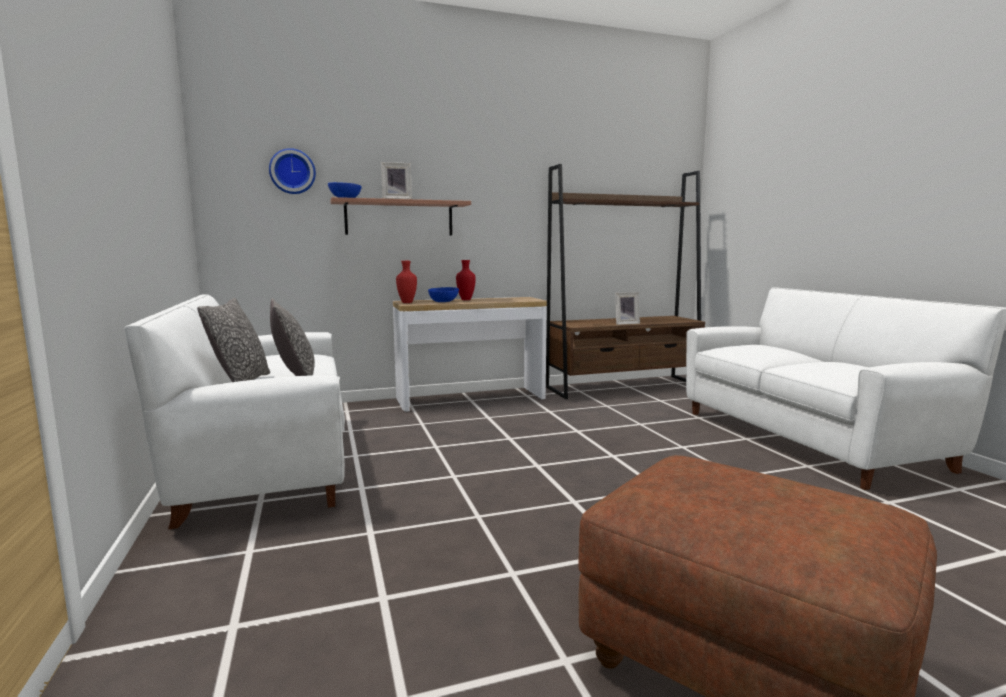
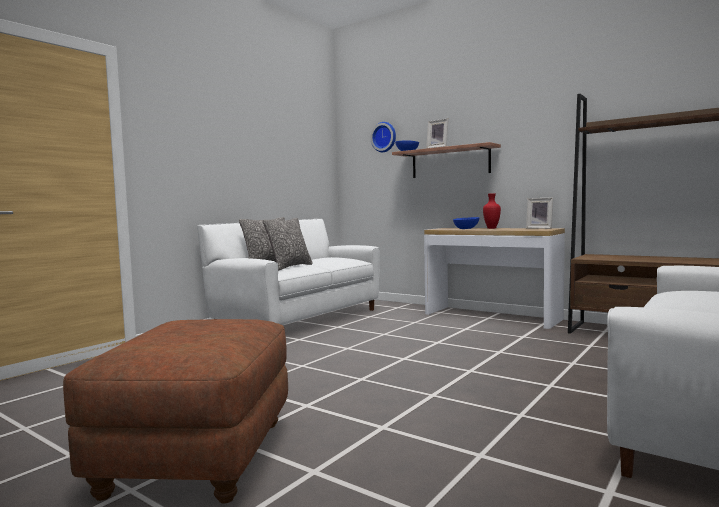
camera: 55 degrees right, 5 degrees down
red vase [396,261,417,303] -> none
picture frame [615,292,640,325] -> picture frame moved to [526,197,553,229]

